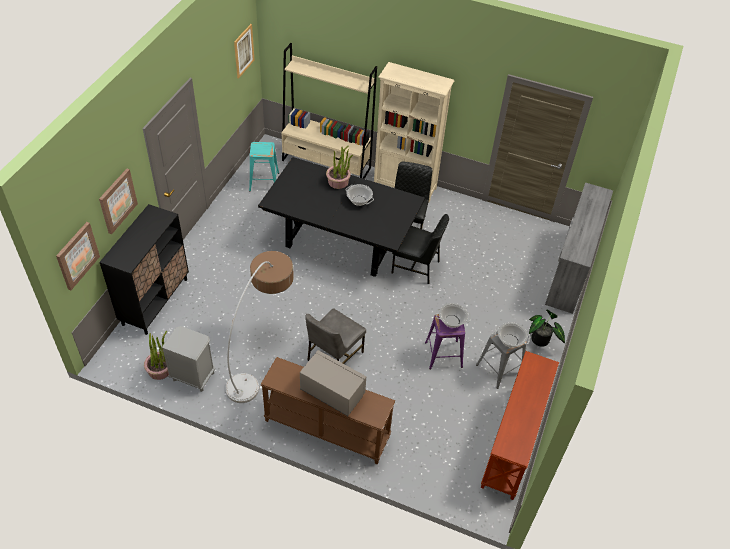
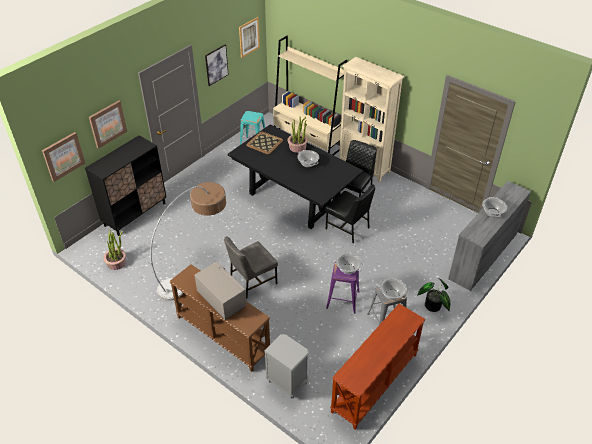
camera: 20 degrees right, 5 degrees down
grey nightstand [162,326,215,392] -> grey nightstand moved to [264,334,309,398]
none -> picture [205,45,229,86]
none -> tray [246,131,283,154]
none -> cooking pot [482,197,507,217]

